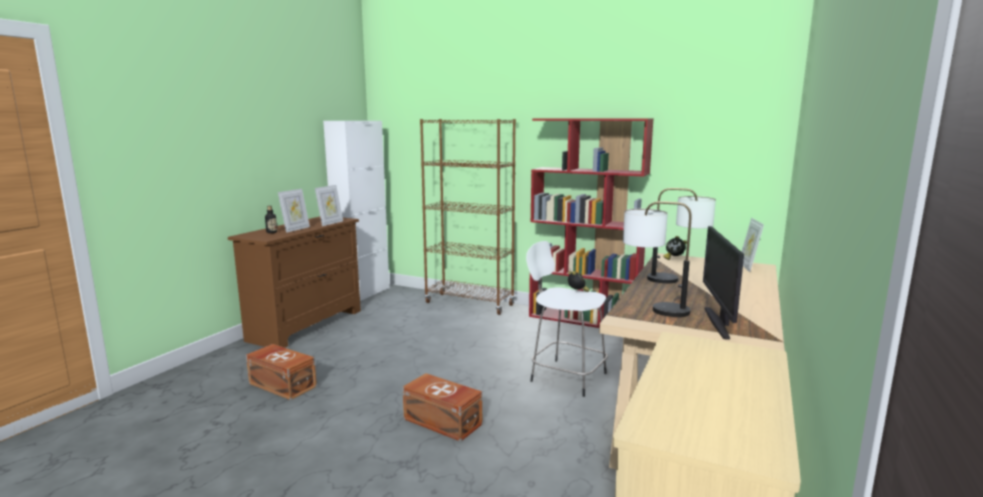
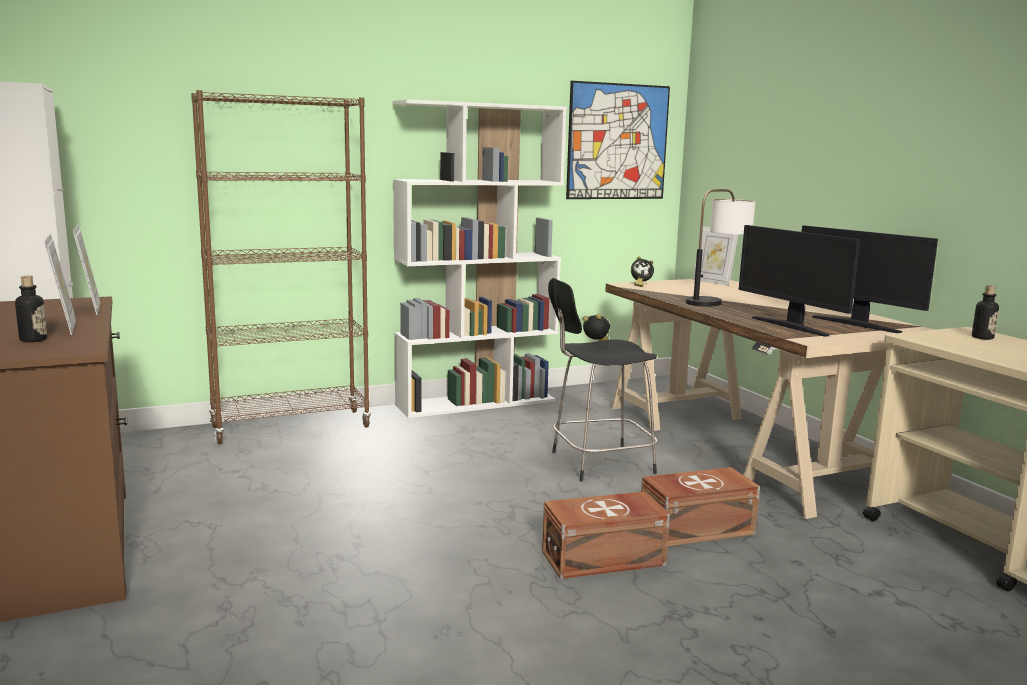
camera: 50 degrees left, 0 degrees up
brown storage box [246,344,317,400] -> brown storage box moved to [641,467,760,546]
white stool [526,241,608,397] -> black stool [548,278,658,482]
red bookcase [529,118,654,328] -> white bookcase [392,99,567,418]
table lamp [623,201,692,317] -> monitor [739,225,860,337]
none -> picture [566,81,670,199]
none -> bottle [972,286,999,340]

